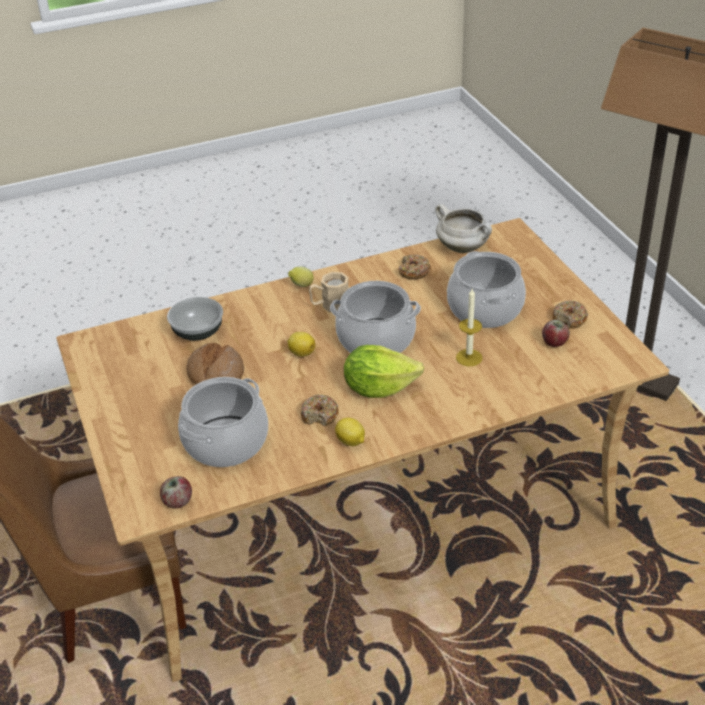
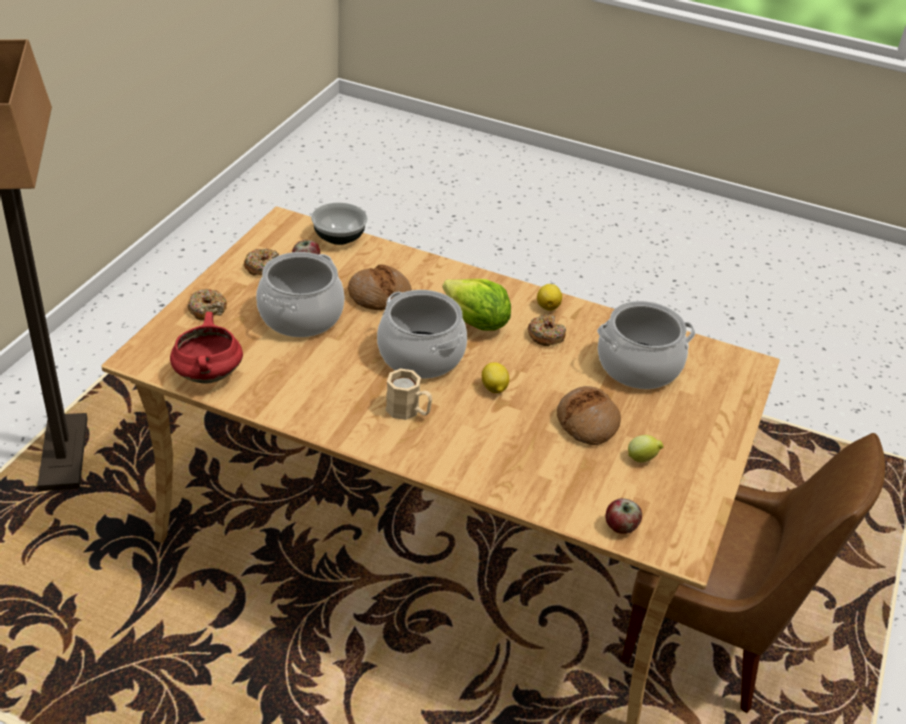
camera: 140 degrees left, 0 degrees up
apple [160,476,192,509] -> apple moved to [606,498,642,534]
bowl [167,297,223,341] -> bowl moved to [311,203,368,245]
lemon [288,266,314,287] -> lemon moved to [628,435,664,463]
donut [399,255,431,279] -> donut moved to [187,289,227,320]
white cooking pot [435,204,492,253] -> red cooking pot [170,312,243,383]
candle [456,289,483,366] -> bread [348,264,412,310]

